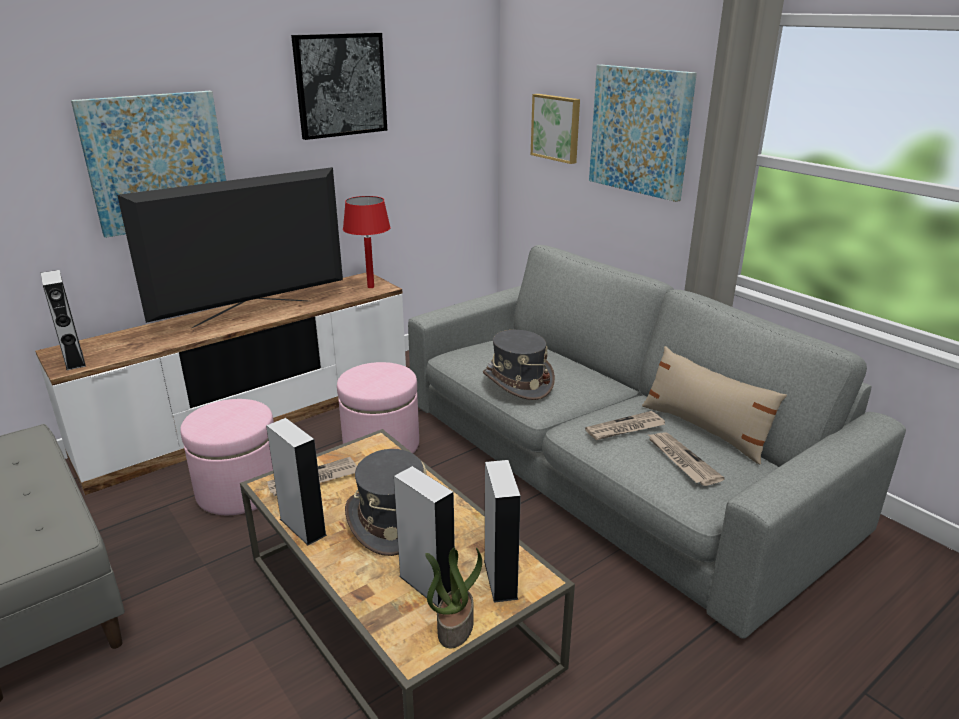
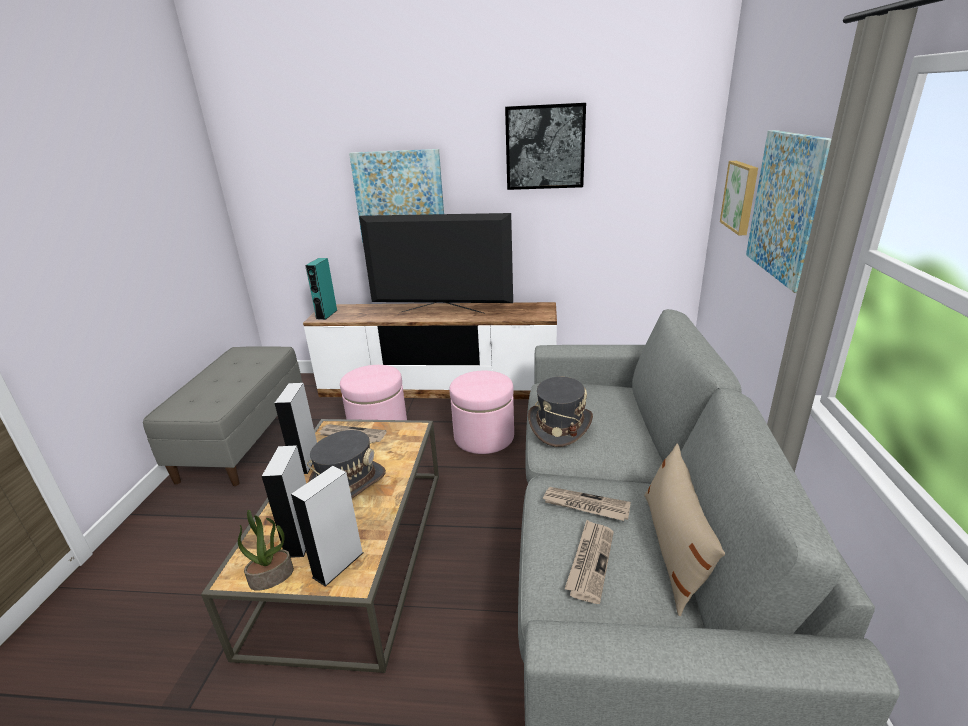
camera: 45 degrees right, 0 degrees up
grey speaker [41,270,86,370] -> turquoise speaker [305,258,337,320]
red table lamp [343,196,391,288] -> none

